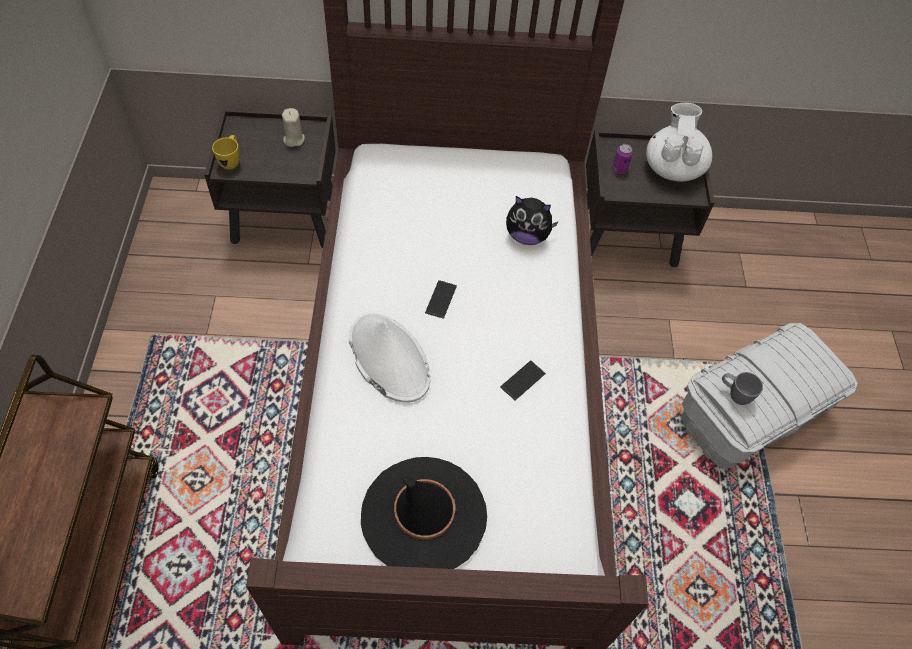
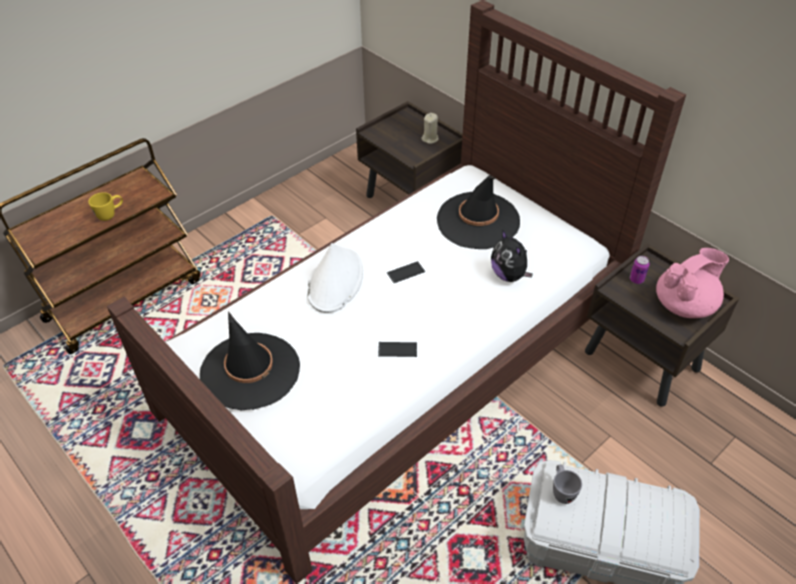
camera: 50 degrees right, 10 degrees down
yellow mug [212,135,239,170] -> yellow mug moved to [89,192,123,221]
white teapot [646,103,712,182] -> pink teapot [656,248,729,318]
none -> black hat [437,175,520,249]

